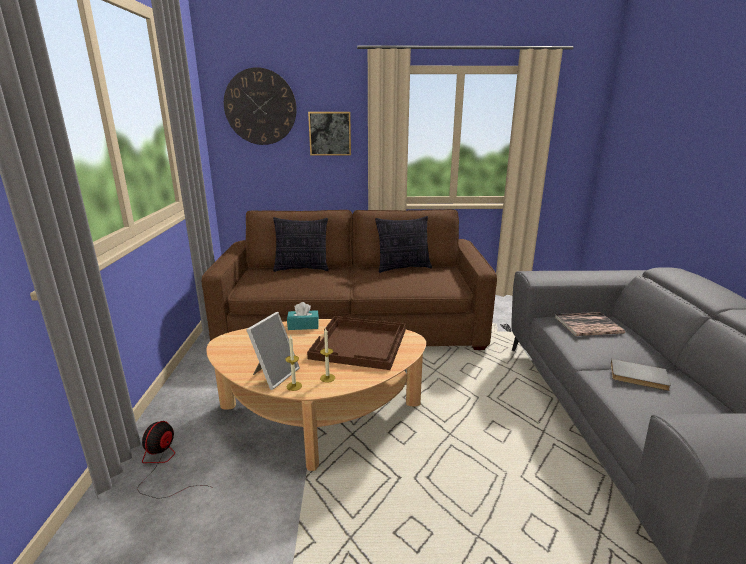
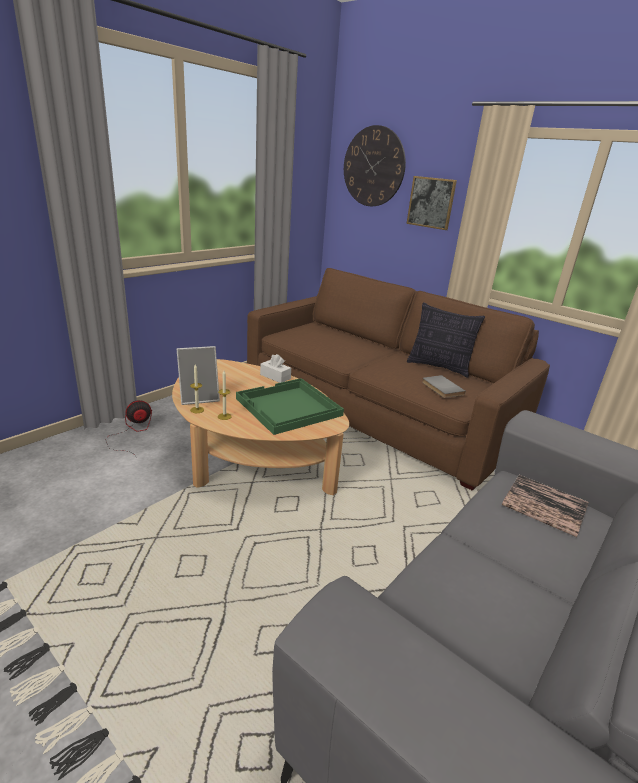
camera: 40 degrees right, 5 degrees up
pillow [273,217,329,272] -> none
turquoise tissue box [287,302,319,330] -> white tissue box [260,354,291,383]
brown tray [307,316,406,370] -> green tray [236,378,344,435]
grey book [611,359,671,391] -> grey book moved to [422,375,466,398]

